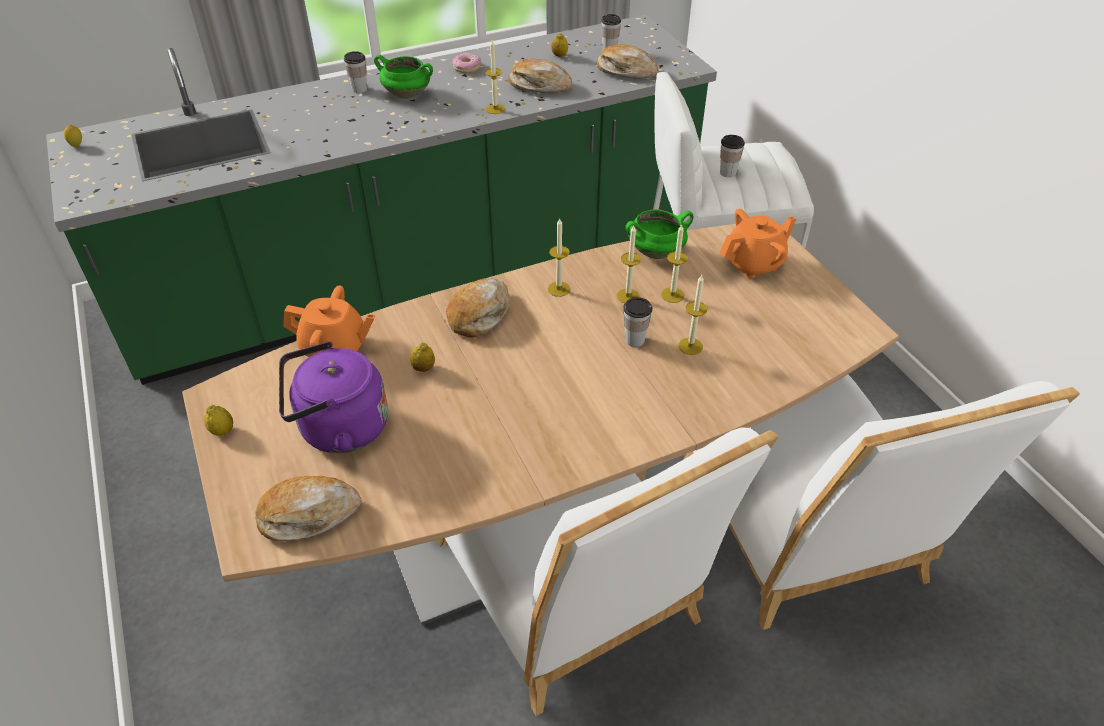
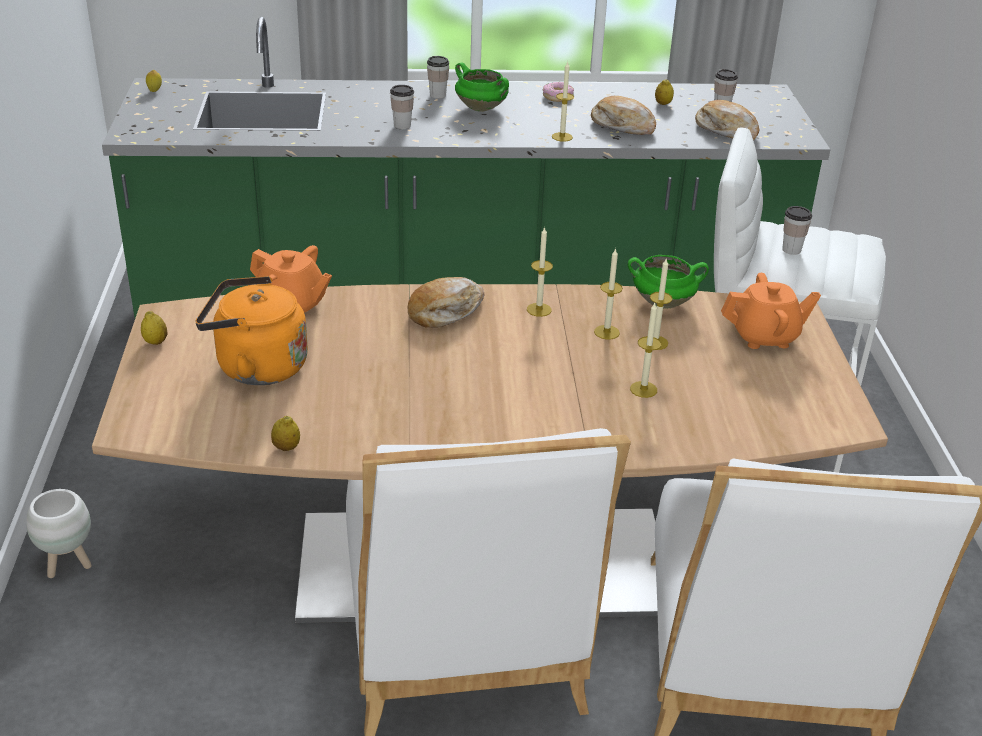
camera: 20 degrees right, 10 degrees down
bread [256,476,362,542] -> none
purple kettle [279,341,388,453] -> orange kettle [195,276,308,385]
lemon [410,343,435,372] -> lemon moved to [271,416,300,451]
cup [623,297,652,347] -> cup moved to [390,85,414,129]
none -> white planter [26,489,92,578]

